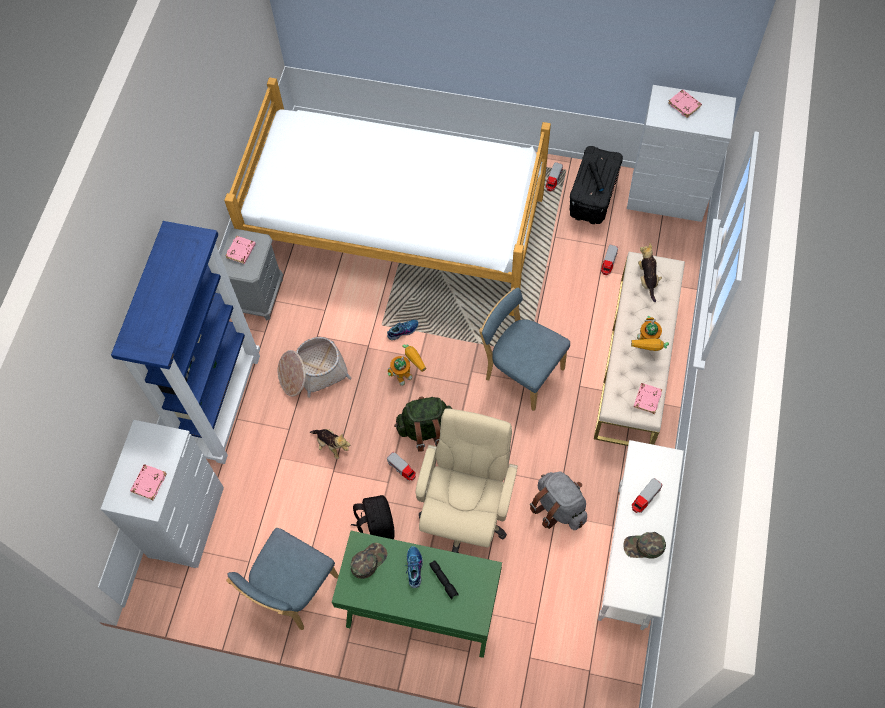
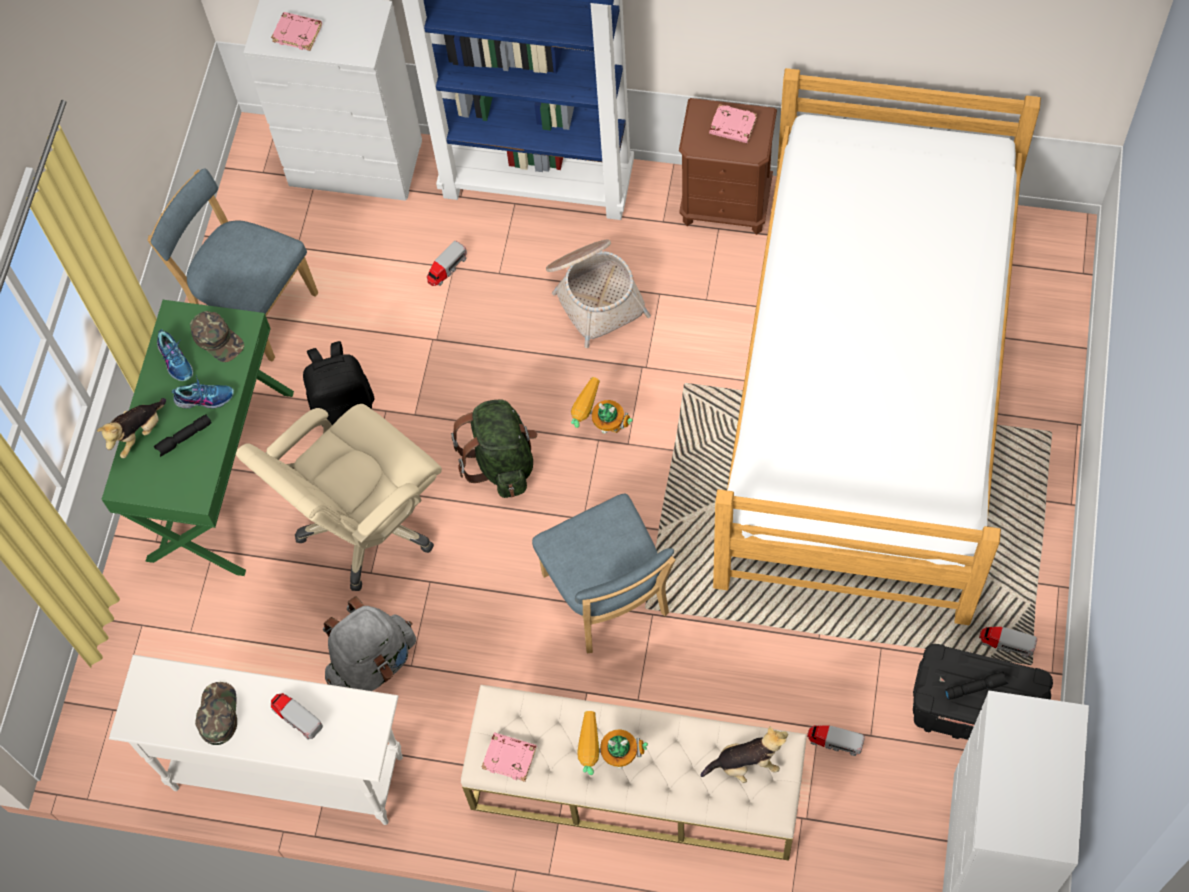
camera: 90 degrees right, 0 degrees up
grey nightstand [221,228,283,321] -> brown nightstand [679,98,777,235]
plush toy [310,429,350,459] -> plush toy moved to [97,398,166,458]
shoe [387,319,418,340] -> shoe moved to [157,329,193,381]
toy truck [387,452,416,481] -> toy truck moved to [427,241,467,286]
toy robot [388,344,426,386] -> toy robot turned 150 degrees clockwise [571,377,633,434]
beige office chair [416,408,518,553] -> beige office chair turned 120 degrees clockwise [236,404,442,591]
blue chair [479,287,570,411] -> blue chair turned 120 degrees clockwise [532,494,676,653]
pink book [668,89,702,118] -> none

